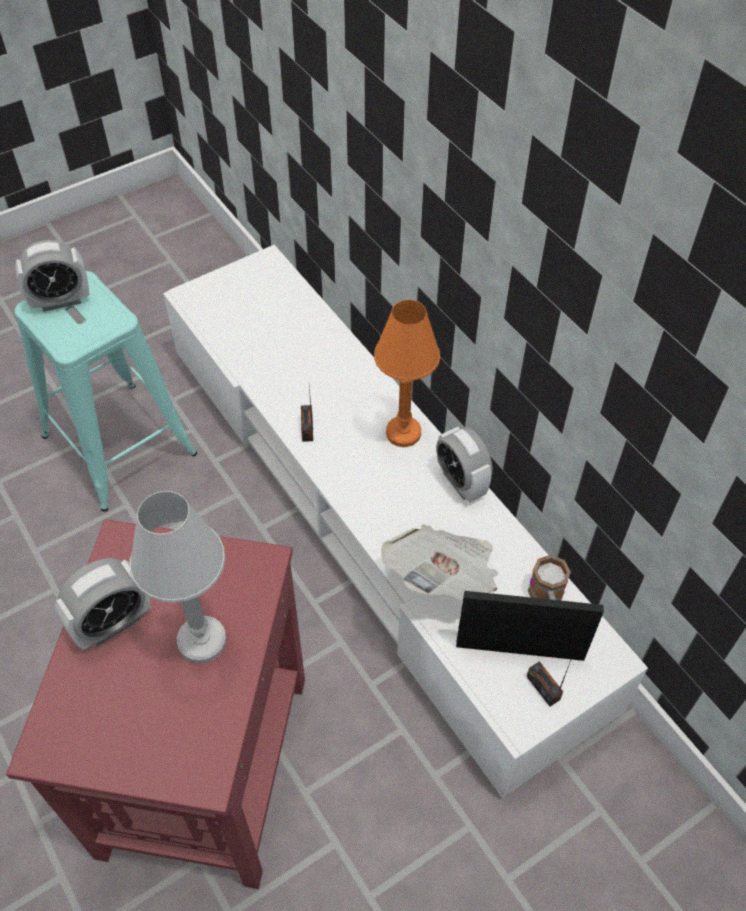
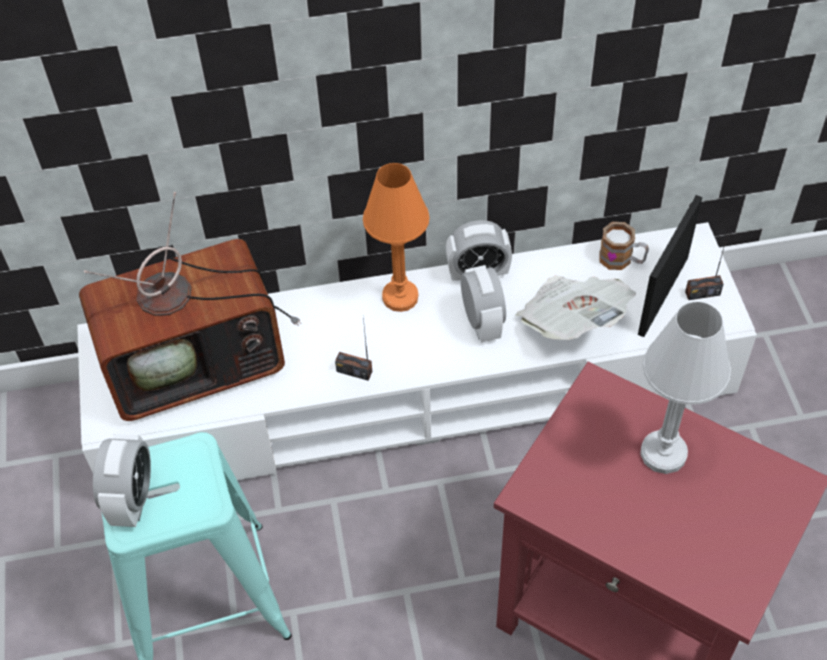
camera: 65 degrees left, 0 degrees up
alarm clock [55,558,151,650] -> alarm clock moved to [461,265,506,343]
none -> television [79,192,301,421]

